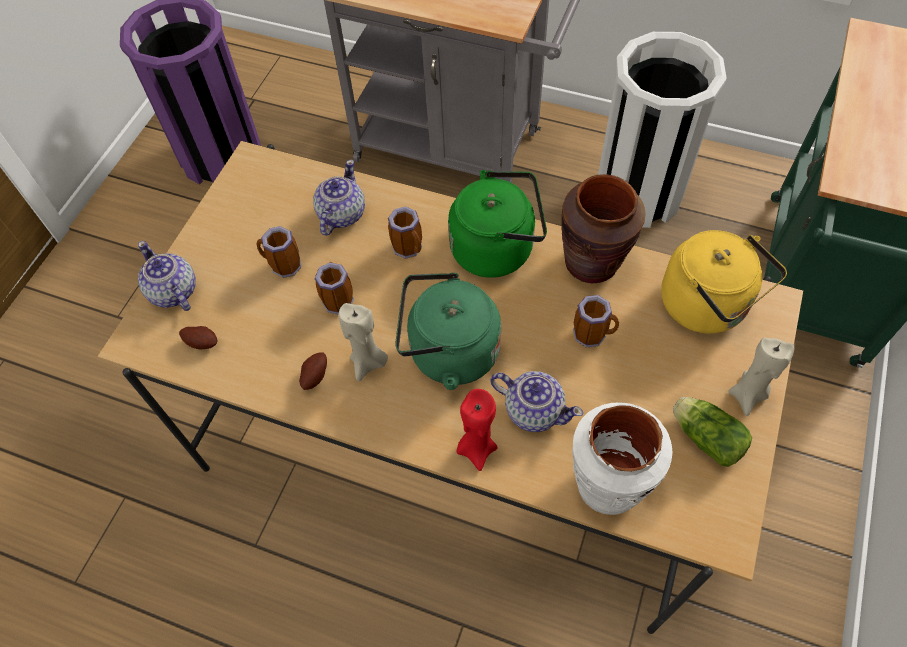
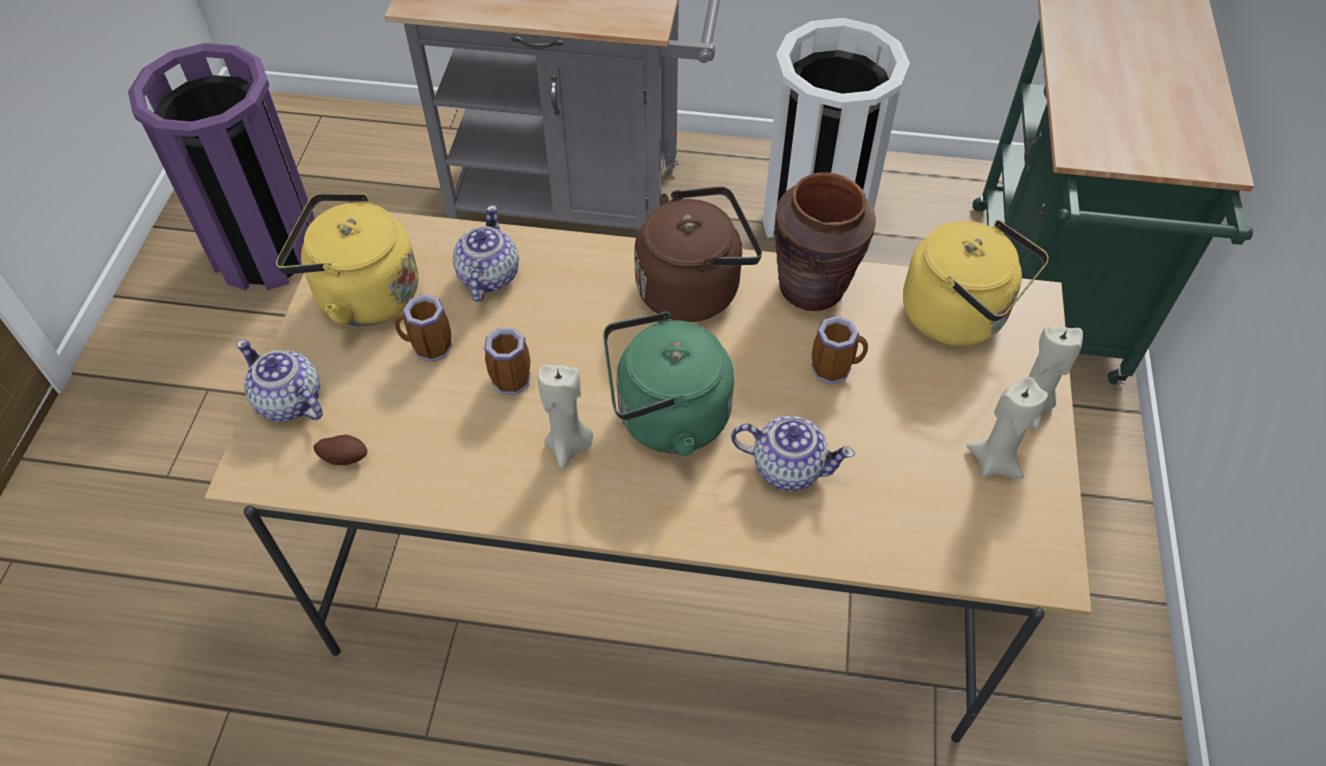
camera: 15 degrees left, 5 degrees down
potato [299,352,327,390] -> none
mug [388,207,422,259] -> none
green kettle [448,170,547,278] -> brown kettle [634,187,762,322]
red candle [457,389,498,471] -> none
white vase [572,402,672,515] -> none
lettuce [673,397,752,467] -> beige candle [967,377,1048,479]
none -> yellow kettle [276,193,418,326]

